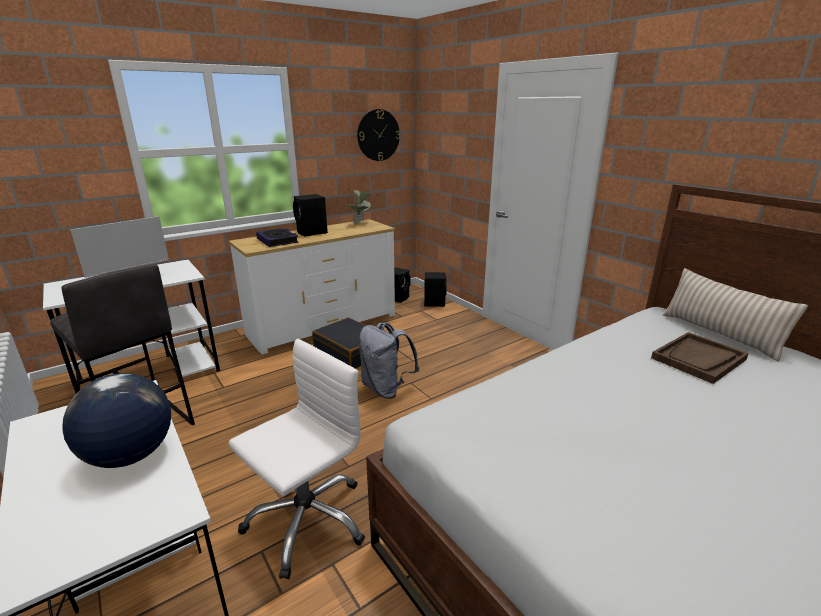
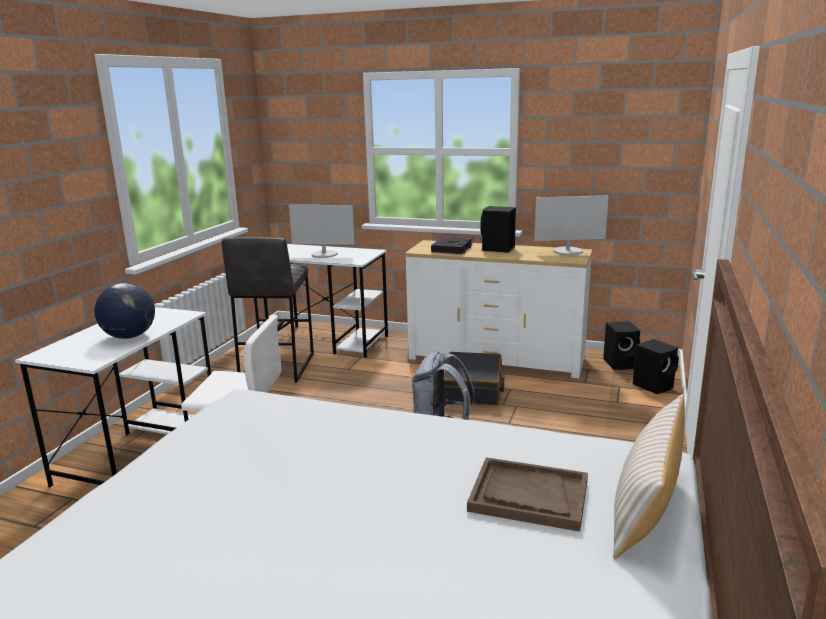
camera: 55 degrees right, 5 degrees down
potted plant [348,189,371,224] -> monitor [534,195,609,255]
wall clock [357,109,400,161] -> none

